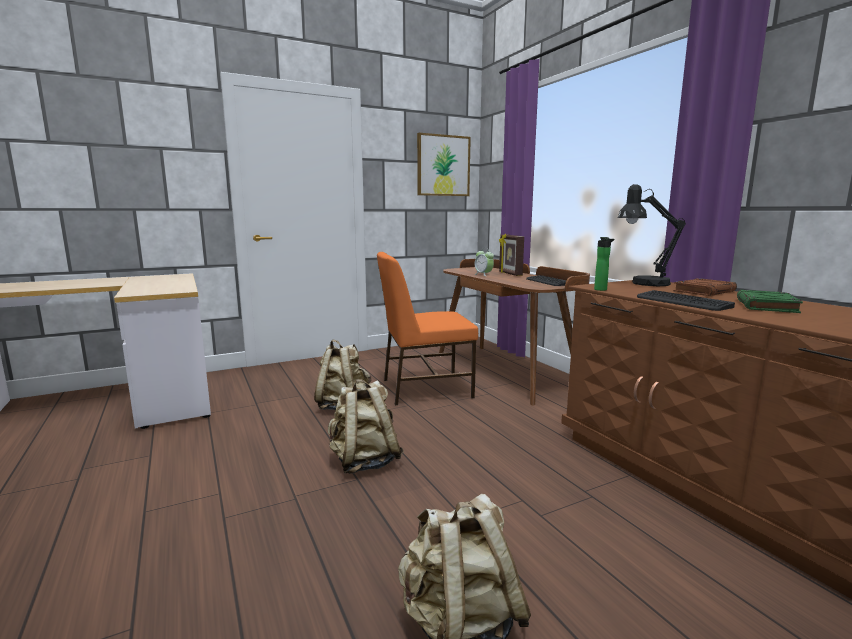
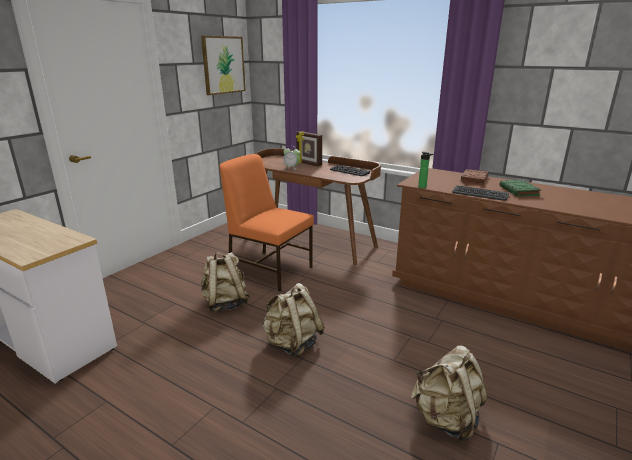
camera: 30 degrees left, 10 degrees up
orange chair [377,252,478,405] -> orange chair turned 75 degrees clockwise [219,154,314,291]
black table lamp [618,184,686,286] -> none

